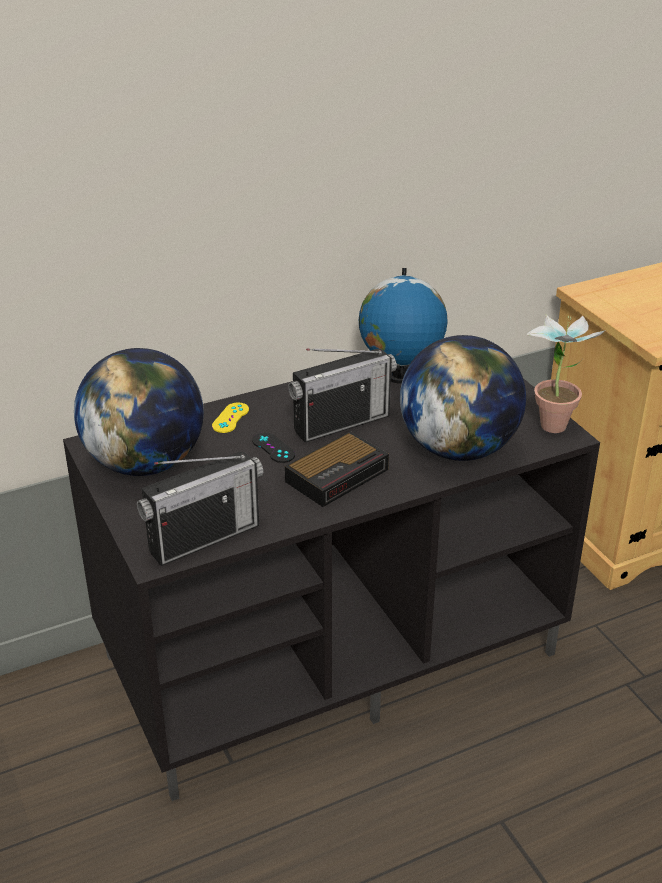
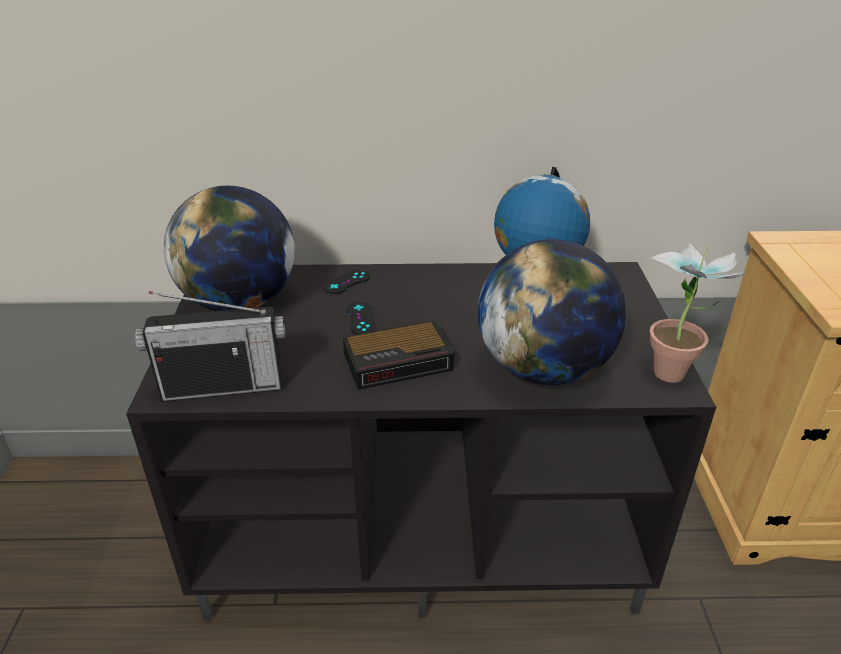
camera: 25 degrees right, 0 degrees up
yellow game controller [212,403,249,433] -> black game controller [323,270,370,294]
radio [288,348,397,442] -> none

